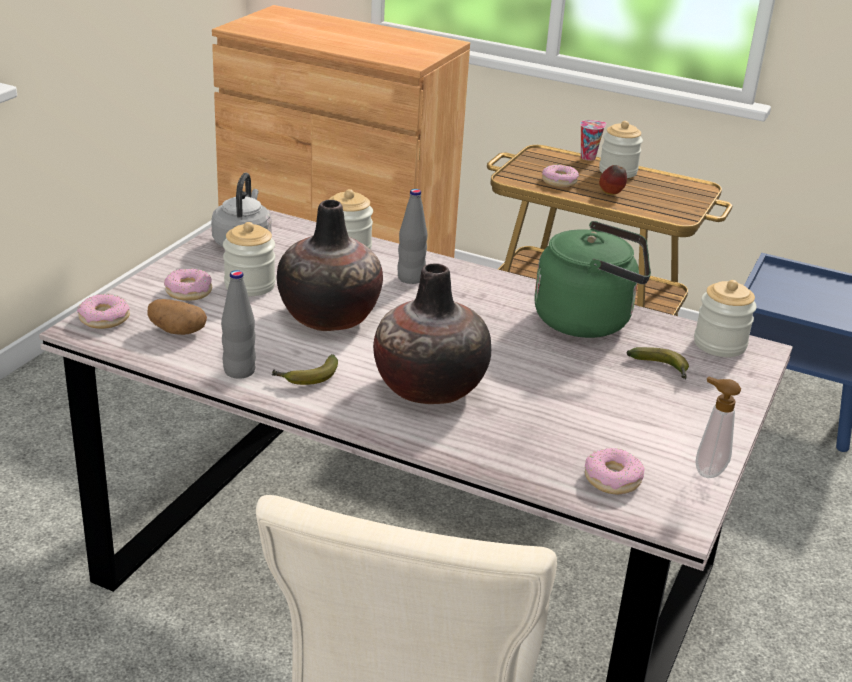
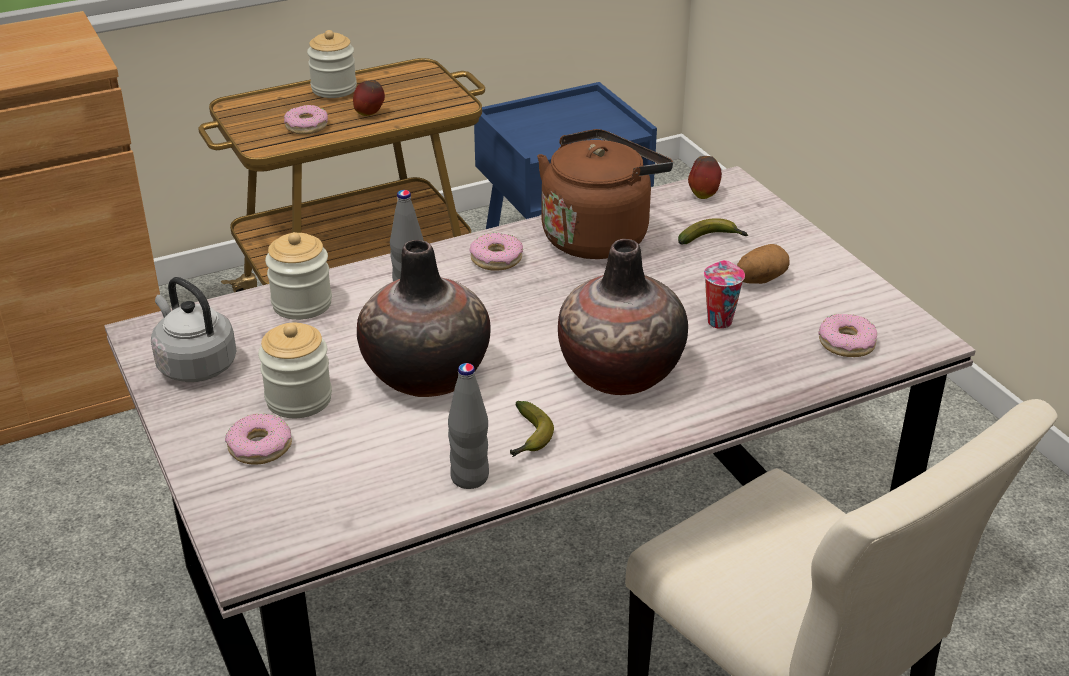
camera: 50 degrees left, 5 degrees up
donut [77,294,130,329] -> donut moved to [470,233,523,271]
potato [147,299,207,335] -> potato moved to [737,244,790,284]
green kettle [534,221,651,338] -> brown kettle [537,129,673,259]
cup [580,120,606,161] -> cup moved to [704,260,745,329]
jar [694,280,757,357] -> apple [688,156,722,199]
soap dispenser [695,376,741,478] -> none

